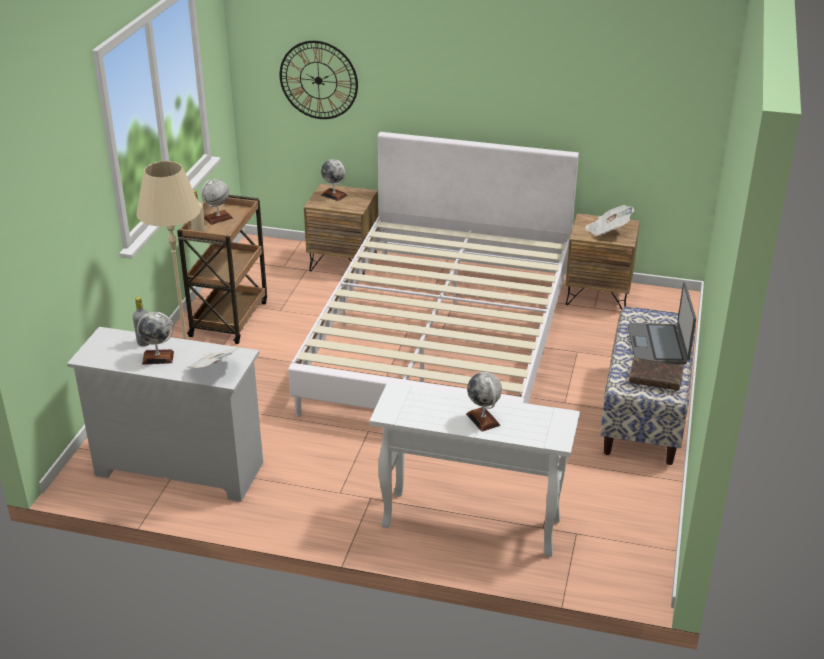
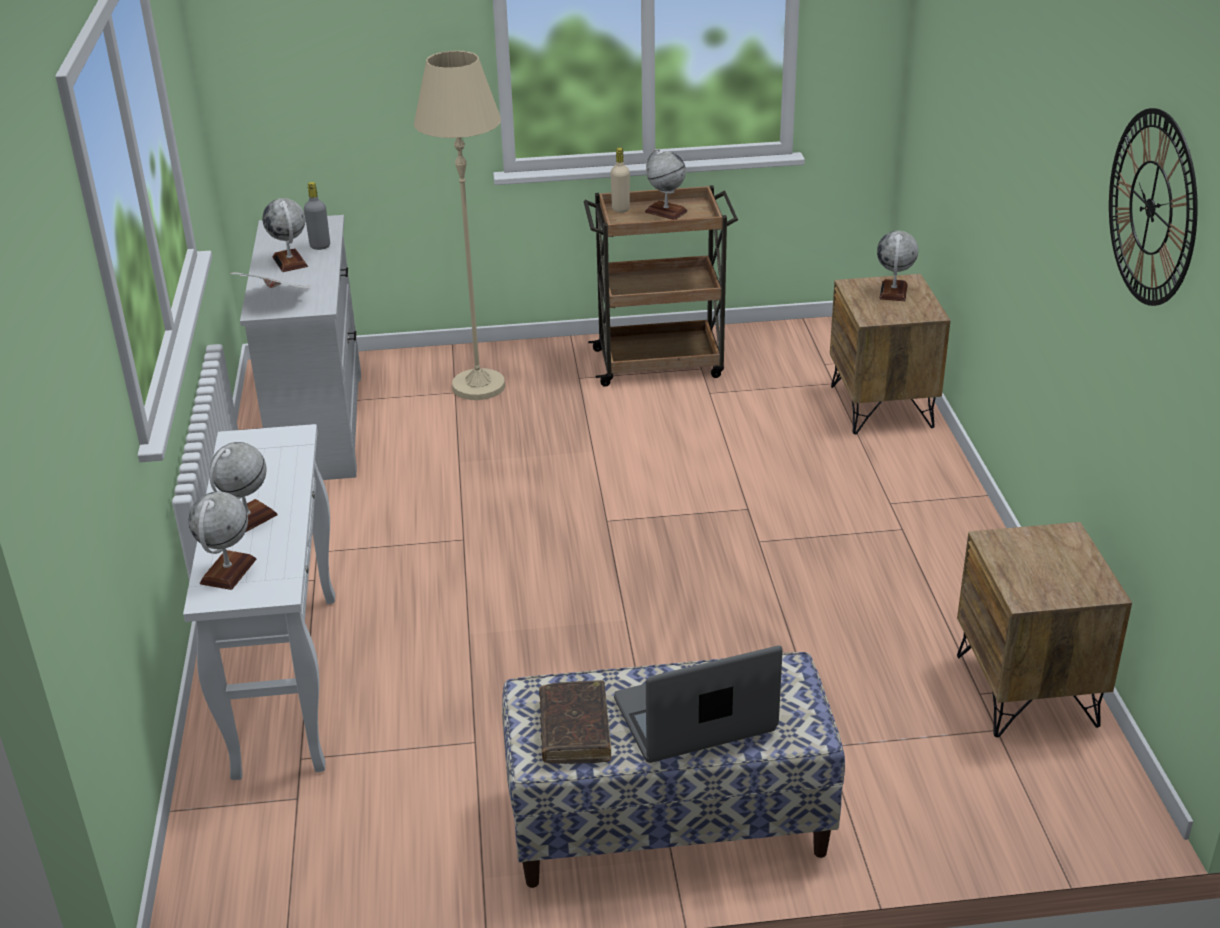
camera: 70 degrees right, 0 degrees up
wall clock [280,41,358,119] -> wall clock moved to [1109,108,1198,306]
white bed [288,132,579,417] -> none
newspaper [585,205,634,237] -> none
none -> globe [189,491,256,590]

